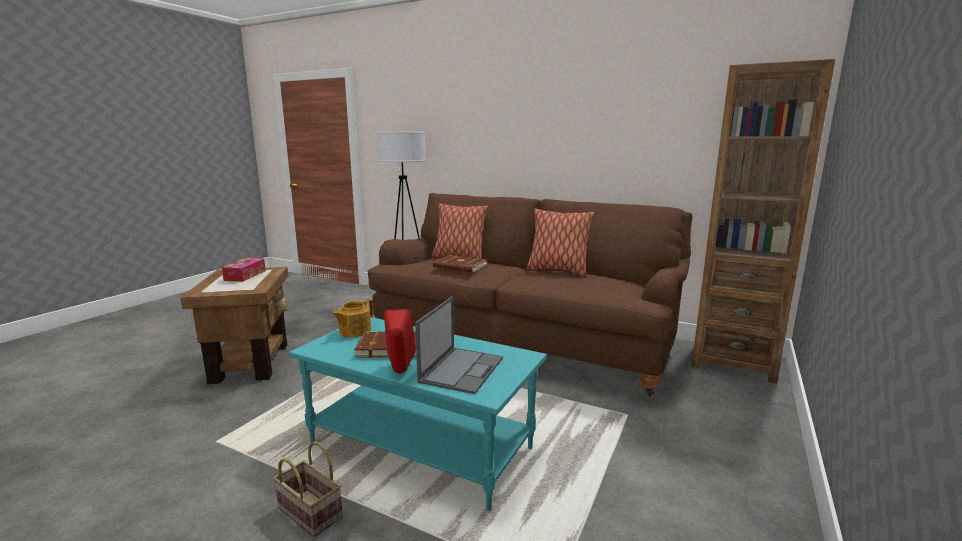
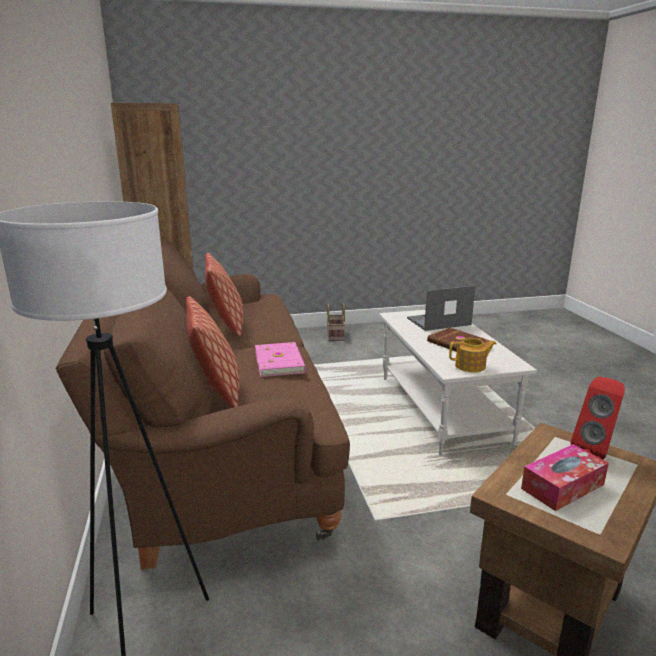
camera: 130 degrees left, 5 degrees up
basket [273,441,343,537] -> basket moved to [327,303,345,341]
turquoise coffee table [289,317,547,511] -> white coffee table [379,310,537,455]
red speaker [384,309,415,374] -> red speaker moved to [571,377,625,460]
brown book [433,255,487,273] -> pink book [255,342,306,377]

